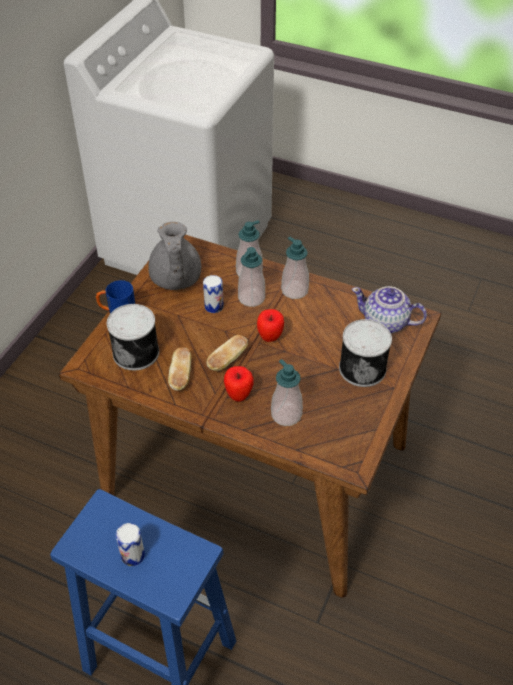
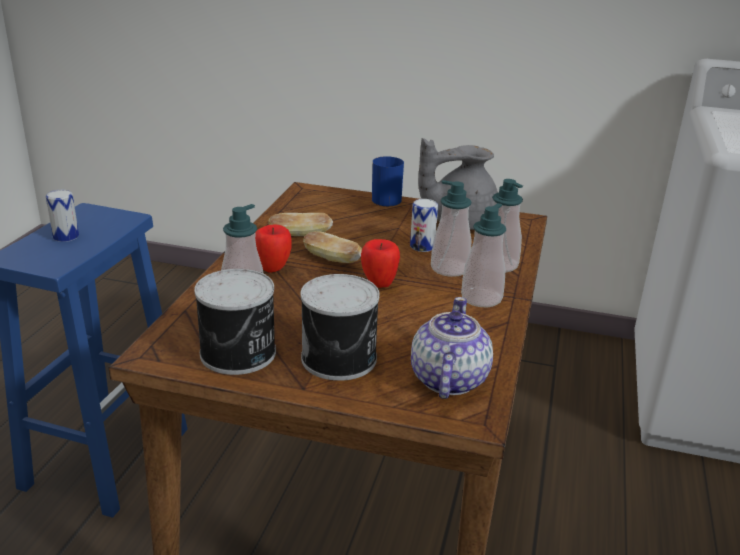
camera: 80 degrees right, 20 degrees down
can [107,304,159,371] -> can moved to [194,269,276,375]

